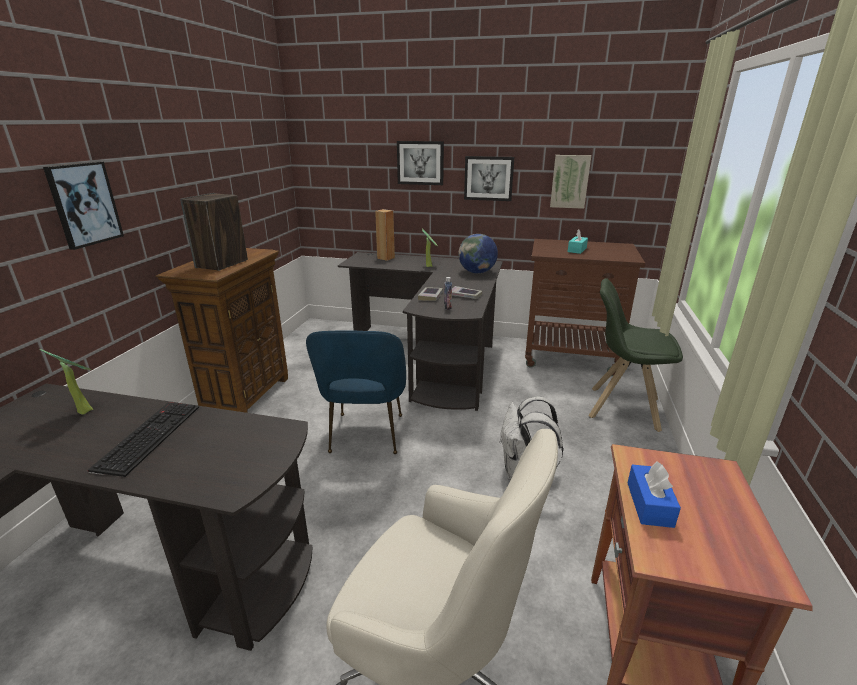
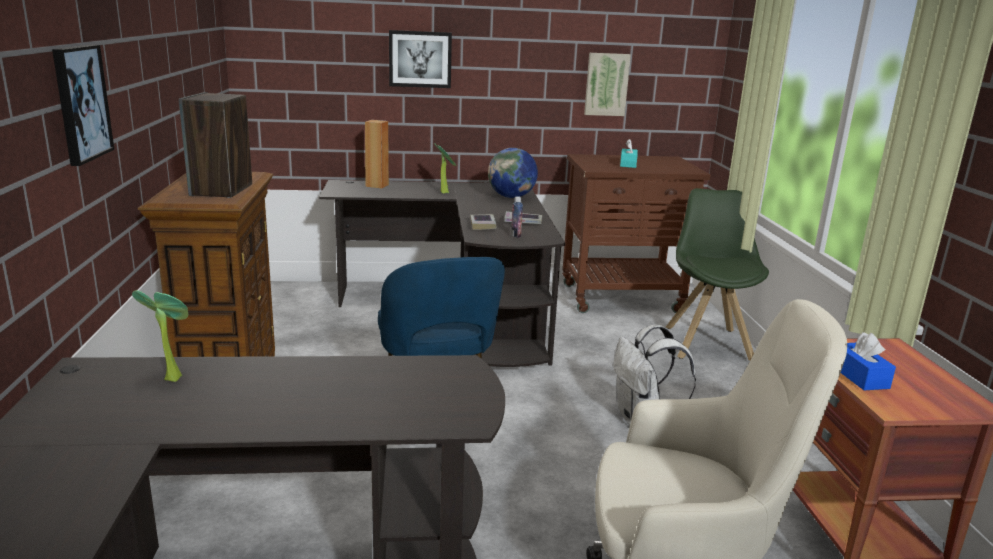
camera: 20 degrees left, 5 degrees down
keyboard [88,402,199,477] -> none
picture [464,156,514,201] -> none
green chair [588,278,683,432] -> green chair turned 90 degrees clockwise [666,188,769,361]

